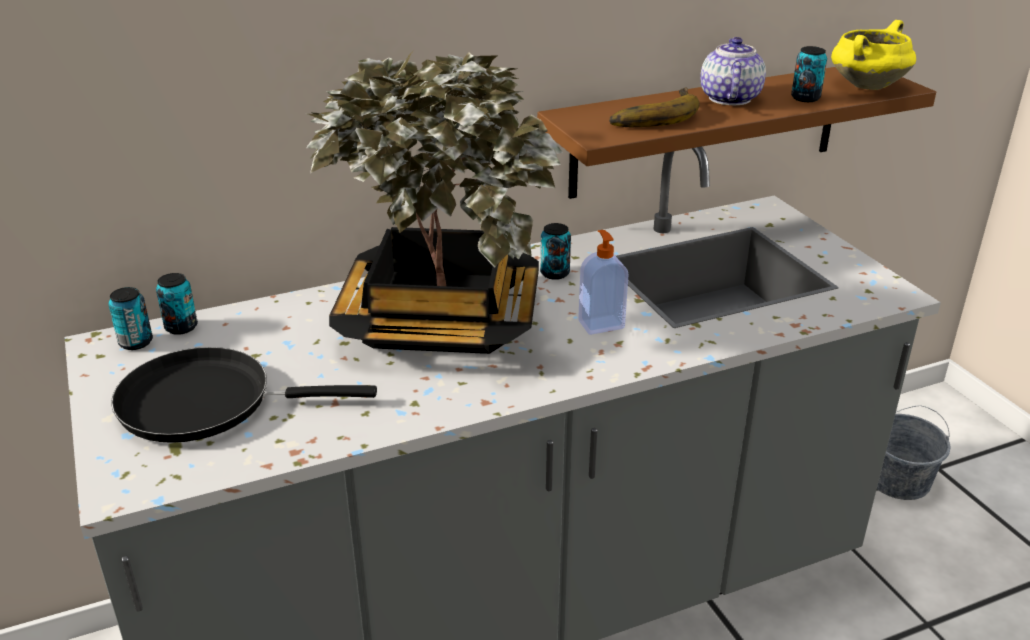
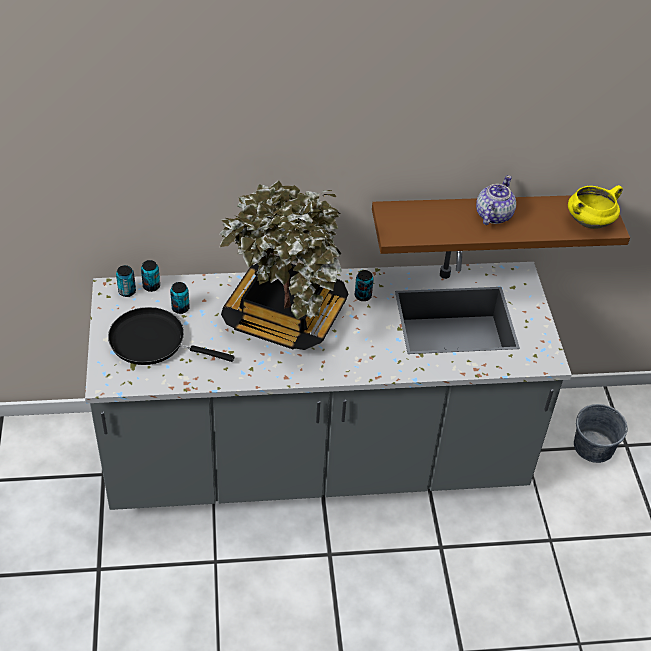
camera: 15 degrees right, 15 degrees up
soap dispenser [578,230,629,335] -> none
banana [609,88,699,127] -> none
can [791,46,827,102] -> can moved to [170,282,190,314]

